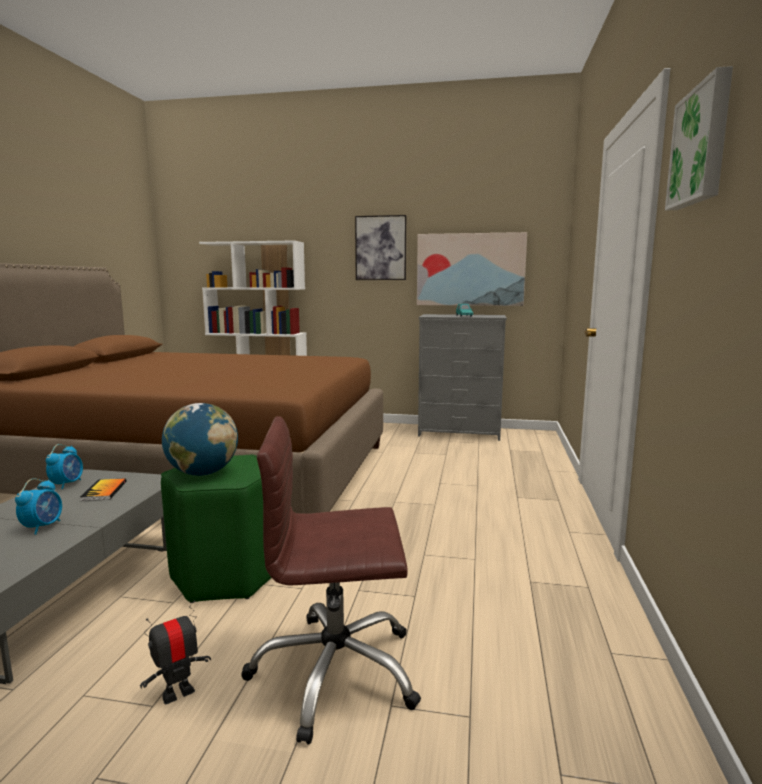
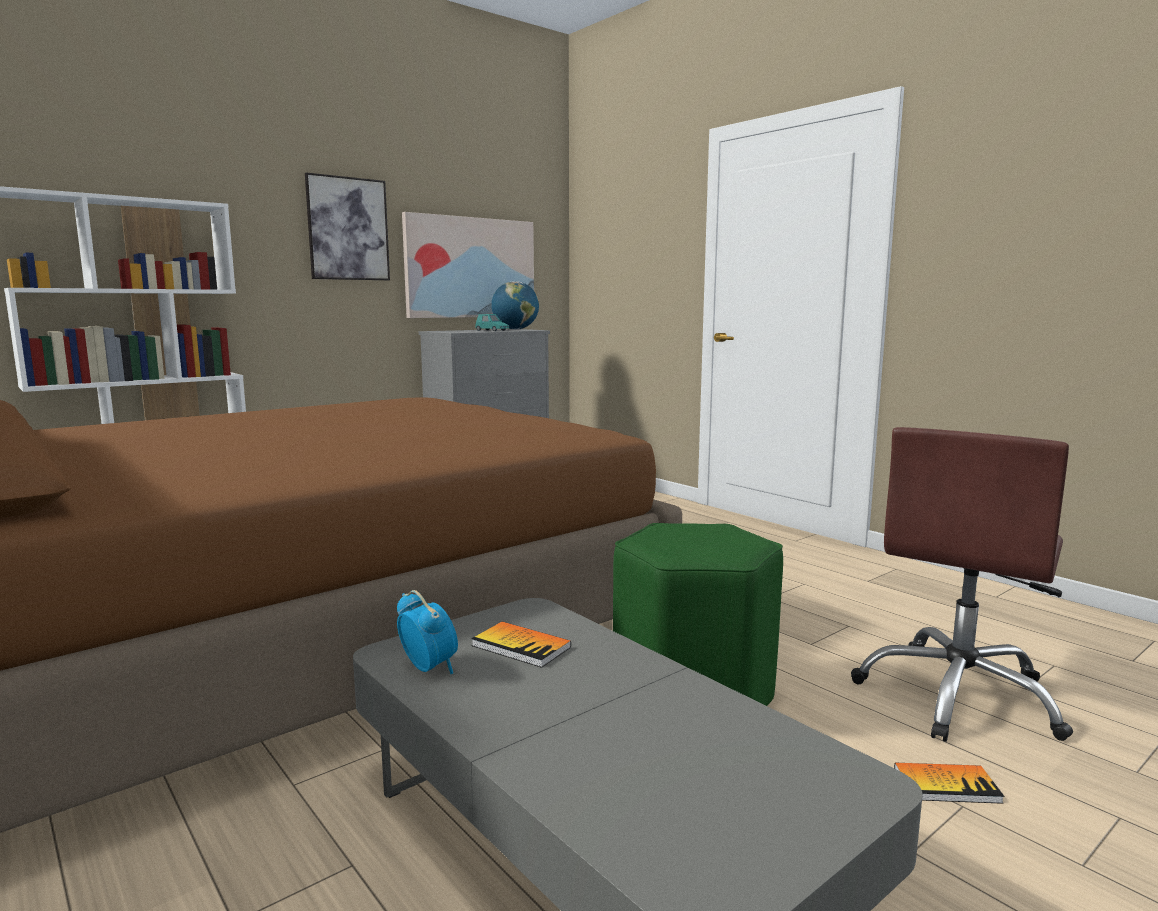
camera: 50 degrees left, 0 degrees up
alarm clock [15,478,62,535] -> none
toy robot [140,600,211,704] -> book [894,763,1004,804]
globe [162,403,238,476] -> globe moved to [491,281,539,330]
picture [665,66,733,210] -> none

